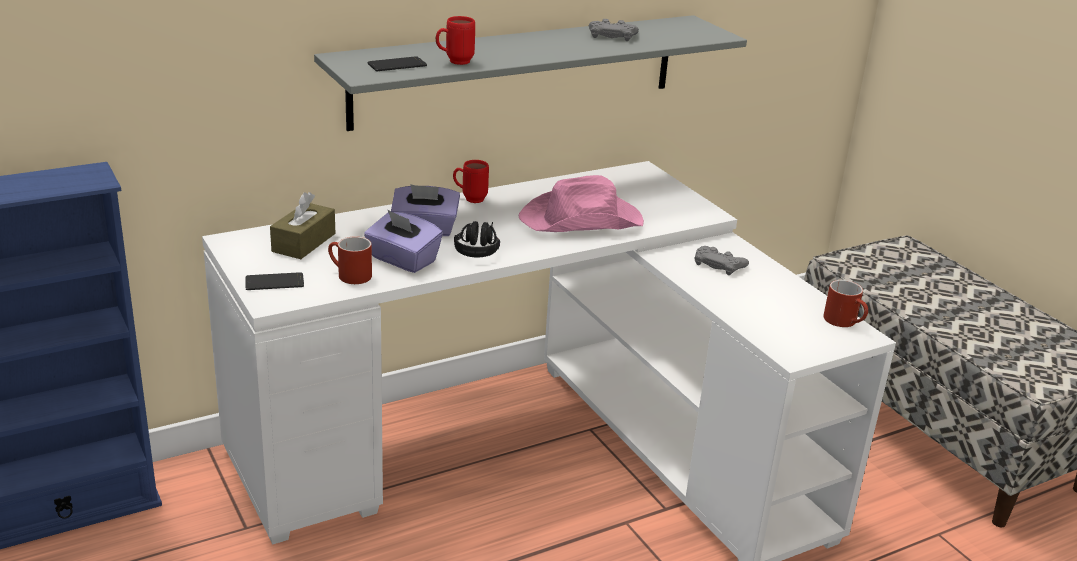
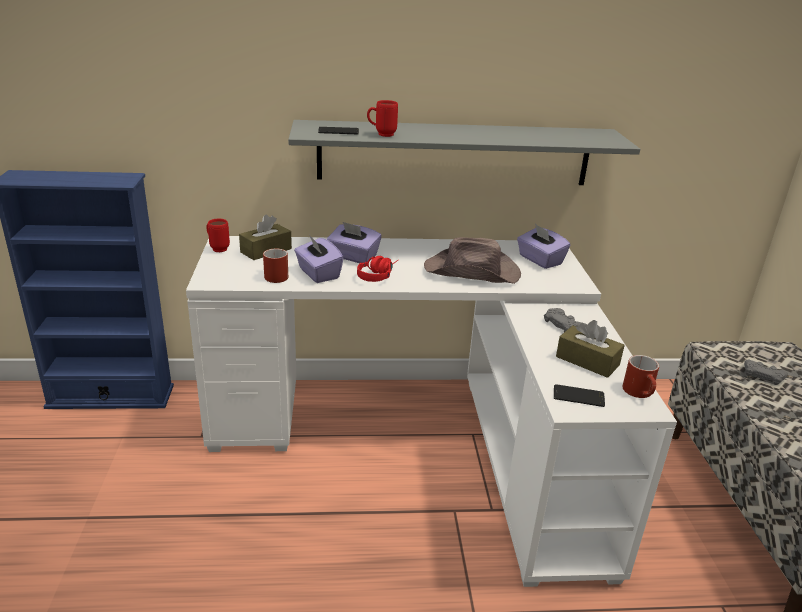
camera: 25 degrees right, 0 degrees up
phone [246,272,304,290] -> phone moved to [554,384,605,407]
red mug [453,160,489,203] -> red mug moved to [206,219,230,252]
black headphones [454,221,500,258] -> red headphones [357,256,398,282]
pink hat [518,175,644,232] -> brown hat [424,237,521,284]
grey game controller [589,19,639,41] -> grey game controller moved to [744,360,788,385]
none -> purple tissue box [517,224,570,269]
none -> brown tissue box [556,320,625,378]

